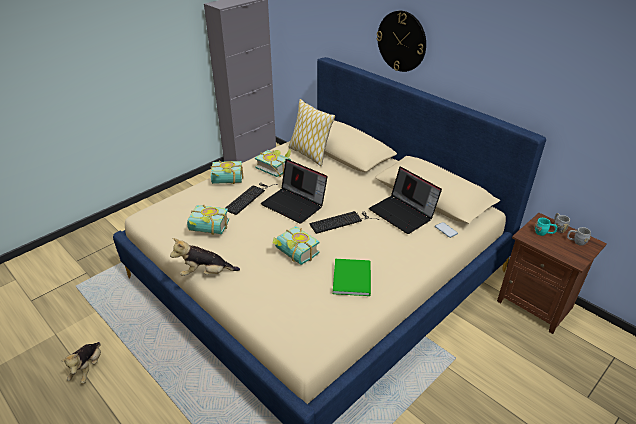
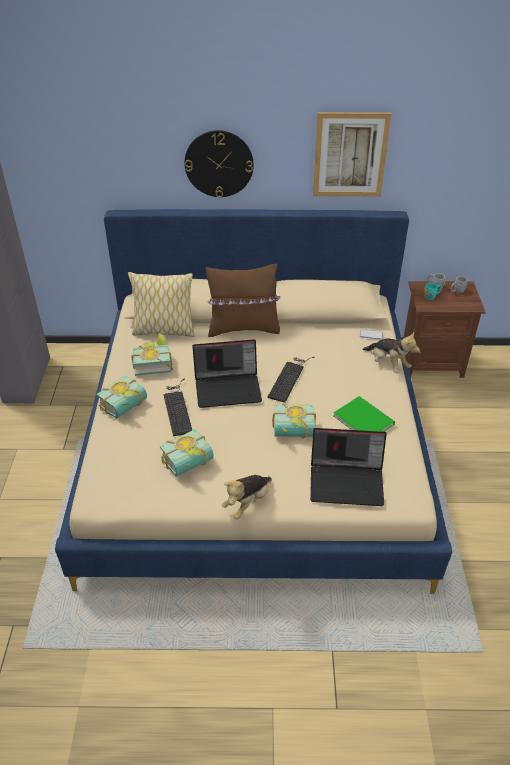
camera: 45 degrees left, 5 degrees up
plush toy [62,342,101,384] -> plush toy moved to [362,332,420,373]
laptop [369,167,442,234] -> laptop moved to [310,428,387,506]
none -> brown pillow [206,264,280,337]
none -> picture [313,112,392,196]

